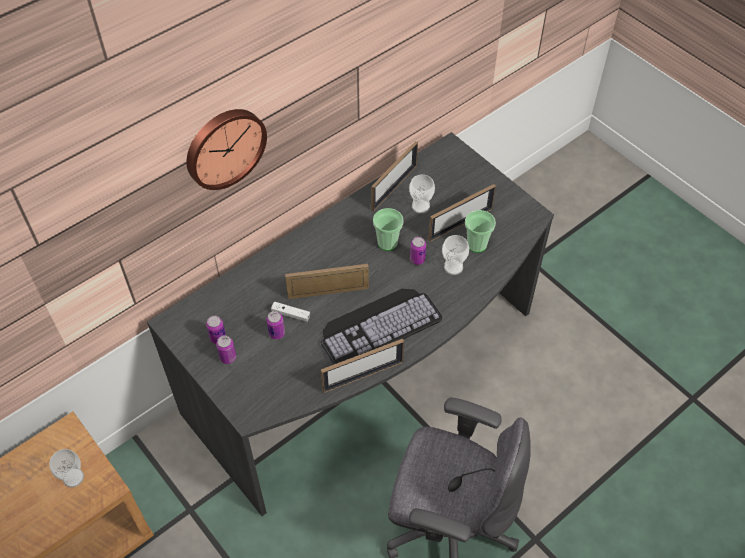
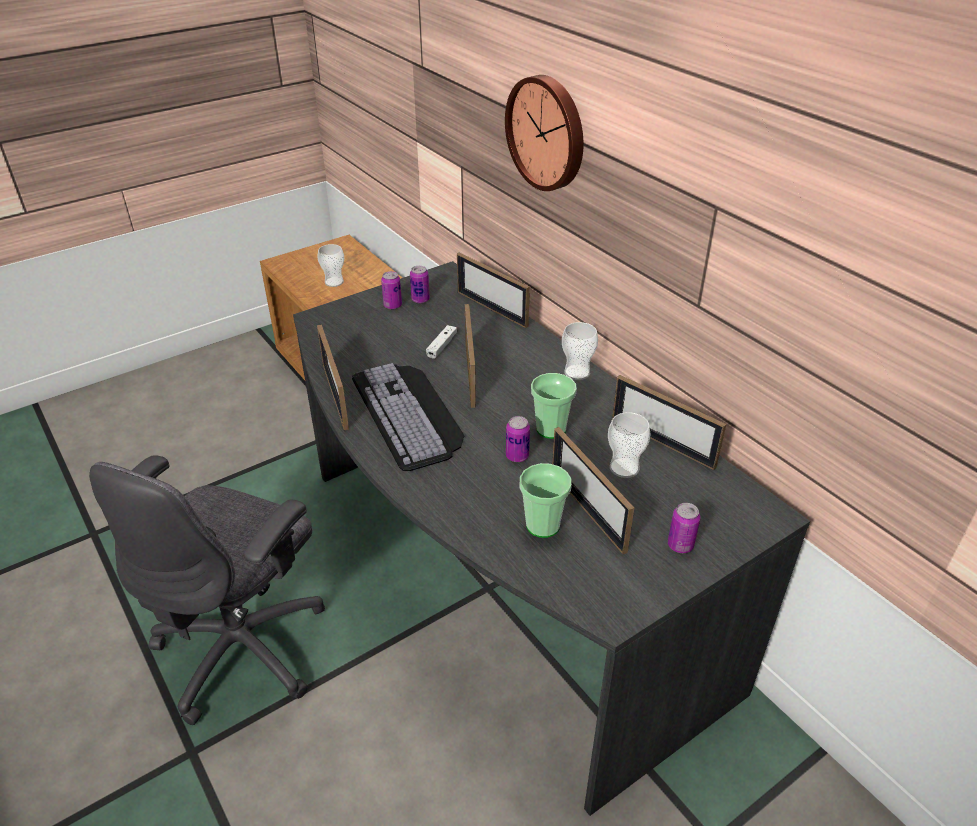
camera: 95 degrees right, 15 degrees down
can [266,311,285,340] -> can moved to [668,503,701,553]
cup [442,235,469,275] -> cup moved to [562,322,598,380]
none -> picture frame [457,252,530,328]

